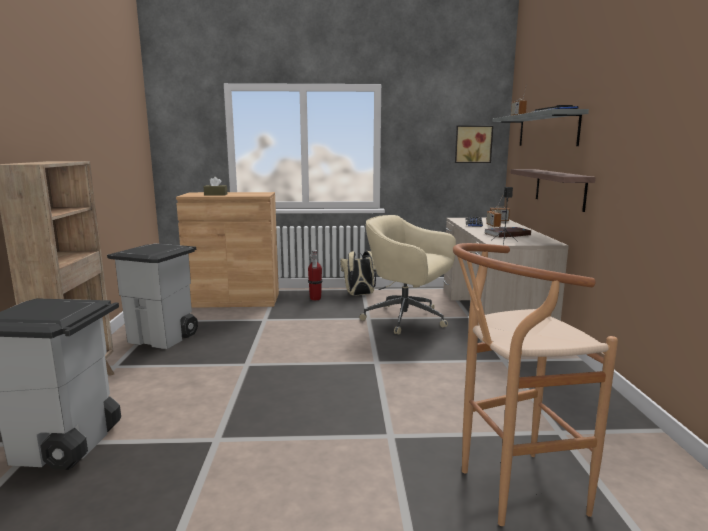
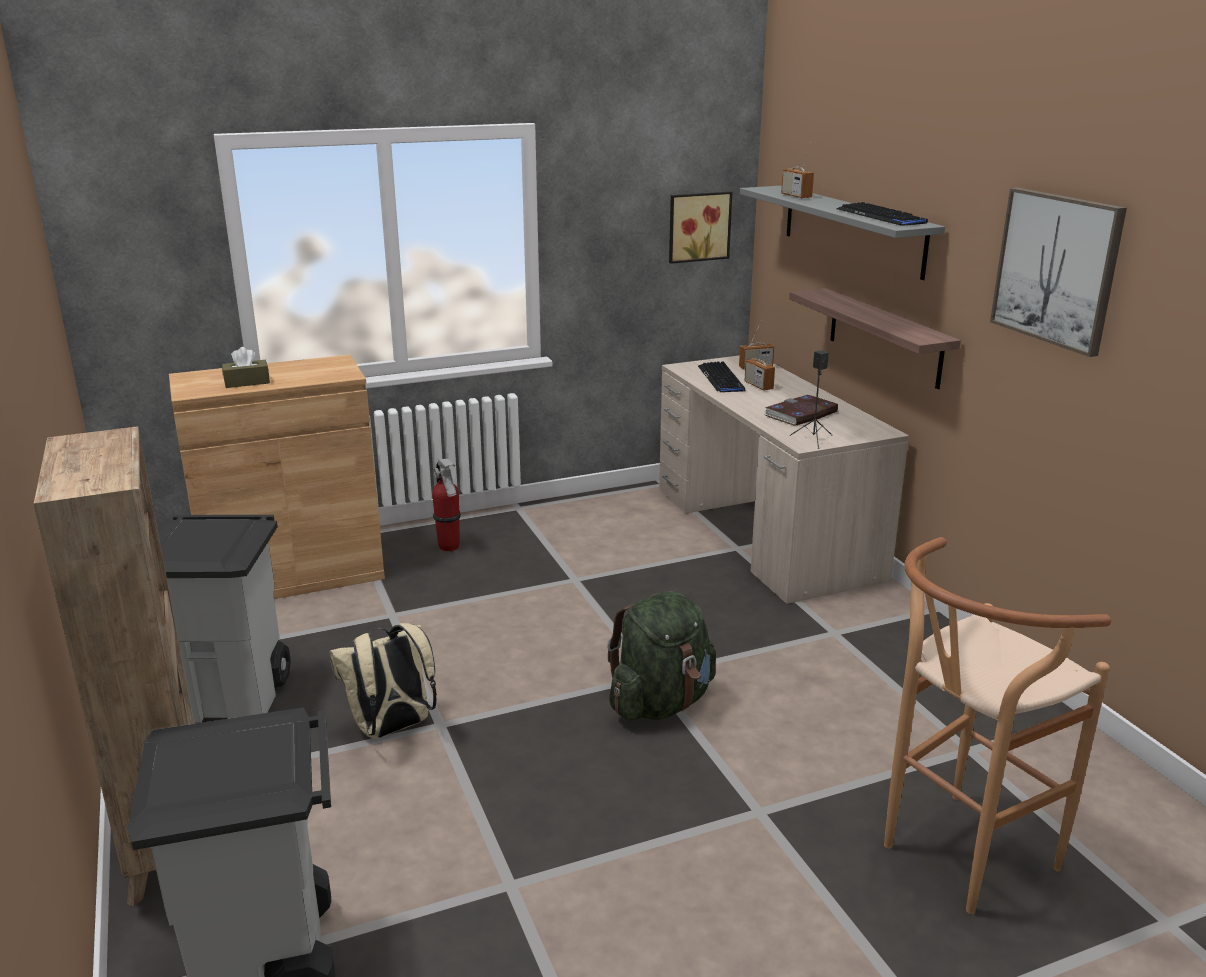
camera: 20 degrees left, 10 degrees up
beige backpack [340,251,376,296] -> beige backpack moved to [329,623,437,739]
beige office chair [359,215,456,335] -> none
none -> green backpack [607,591,716,721]
none -> picture [990,188,1127,357]

